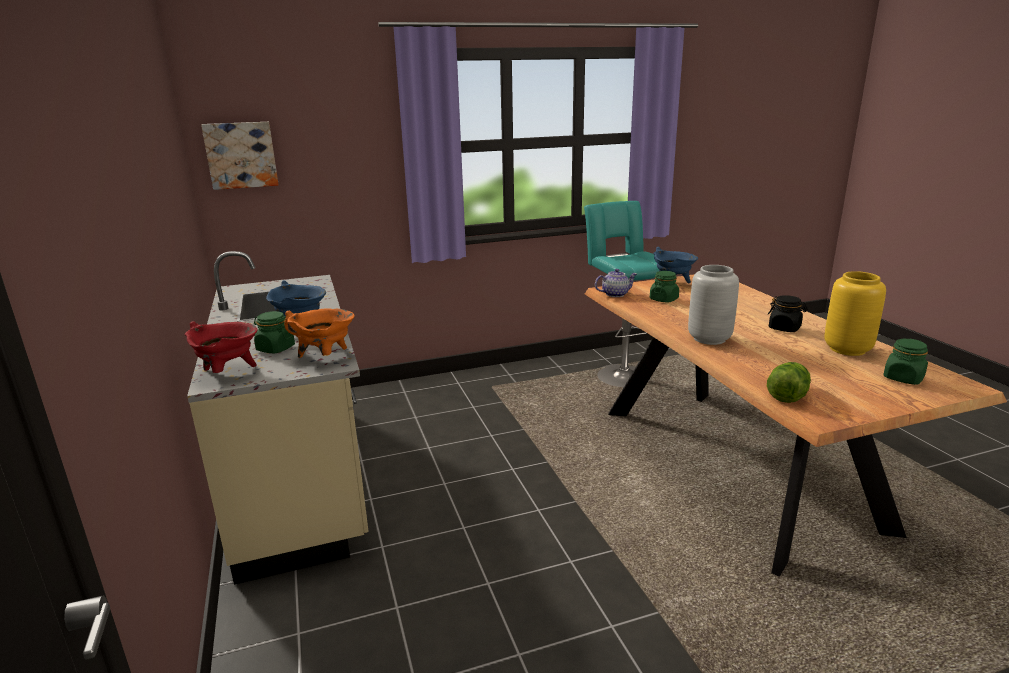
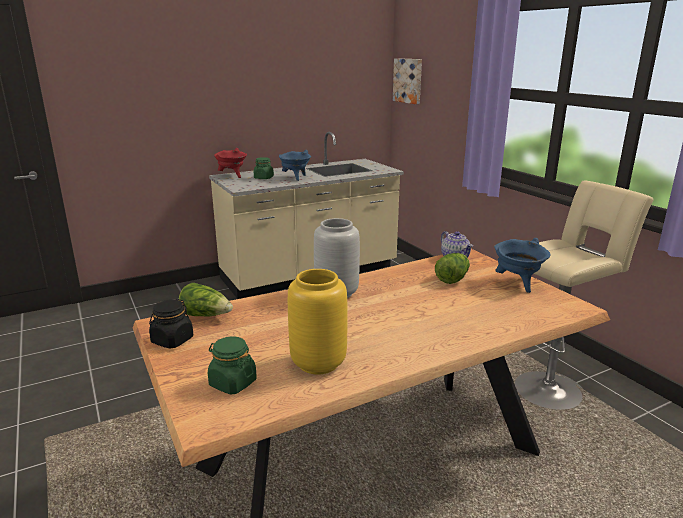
camera: 80 degrees right, 0 degrees up
orange cooking pot [284,308,355,358] -> none
turquoise stool [584,201,659,387] -> beige stool [515,180,654,410]
green jar [650,271,679,303] -> lettuce [435,253,470,284]
black jar [768,295,808,332] -> black jar moved to [149,299,193,349]

